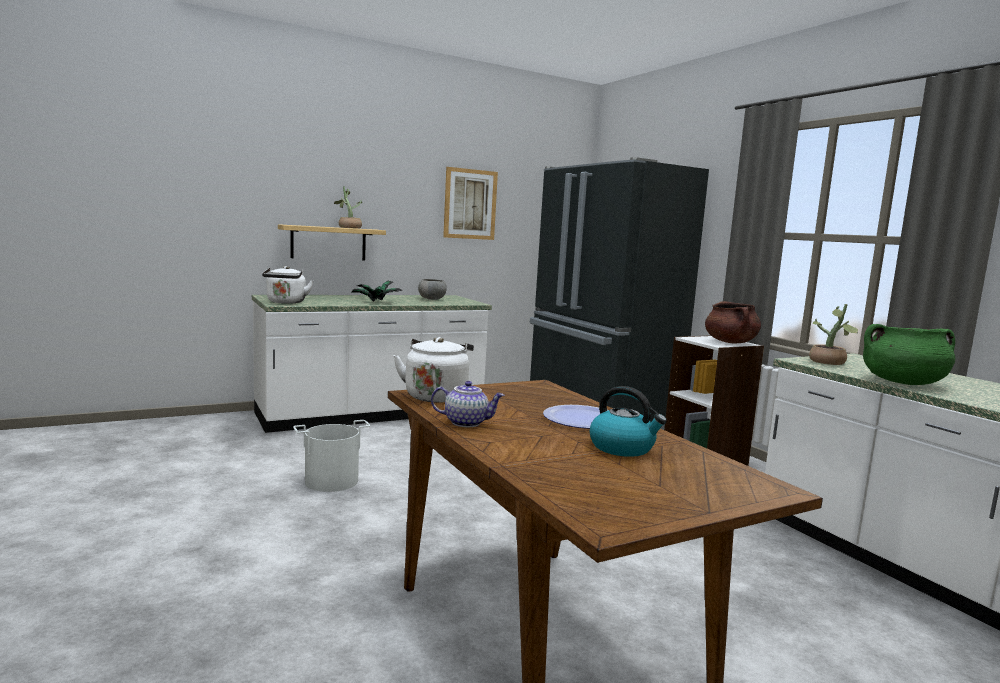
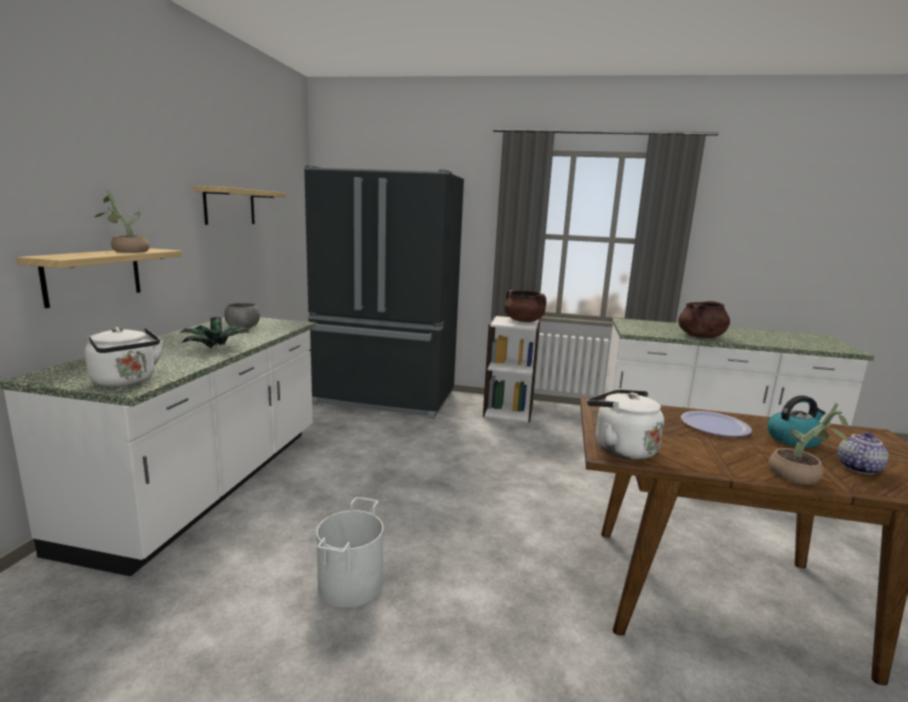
camera: 50 degrees left, 5 degrees up
teapot [431,381,505,428] -> teapot moved to [837,432,889,474]
picture [443,167,498,240] -> shelf [193,186,286,225]
potted plant [809,304,858,365] -> potted plant moved to [769,403,850,485]
green cooking pot [863,324,956,385] -> brown cooking pot [678,301,730,338]

